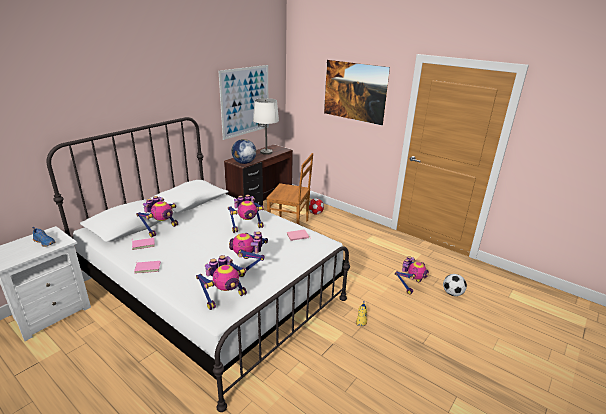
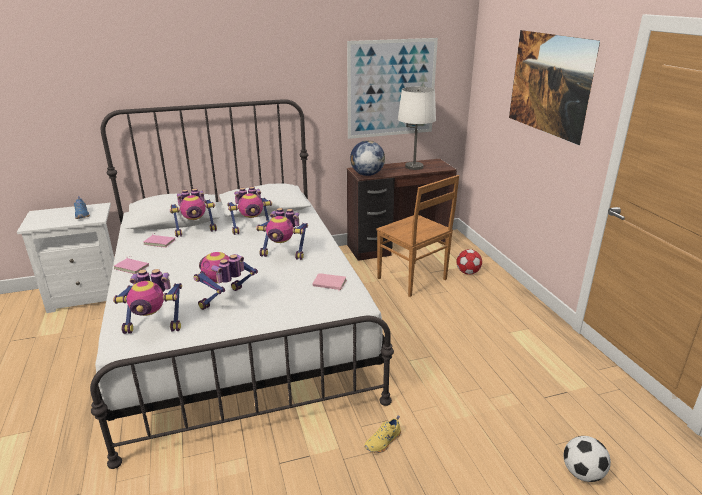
camera: 35 degrees right, 0 degrees up
toy robot [395,256,429,295] -> toy robot moved to [227,187,272,235]

